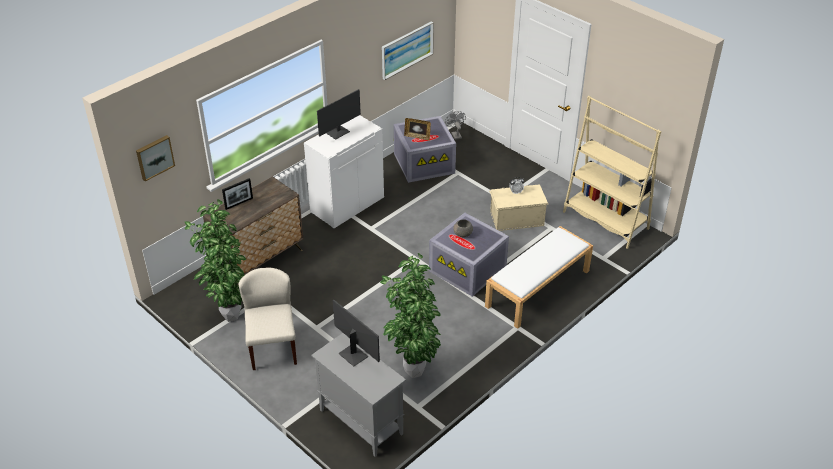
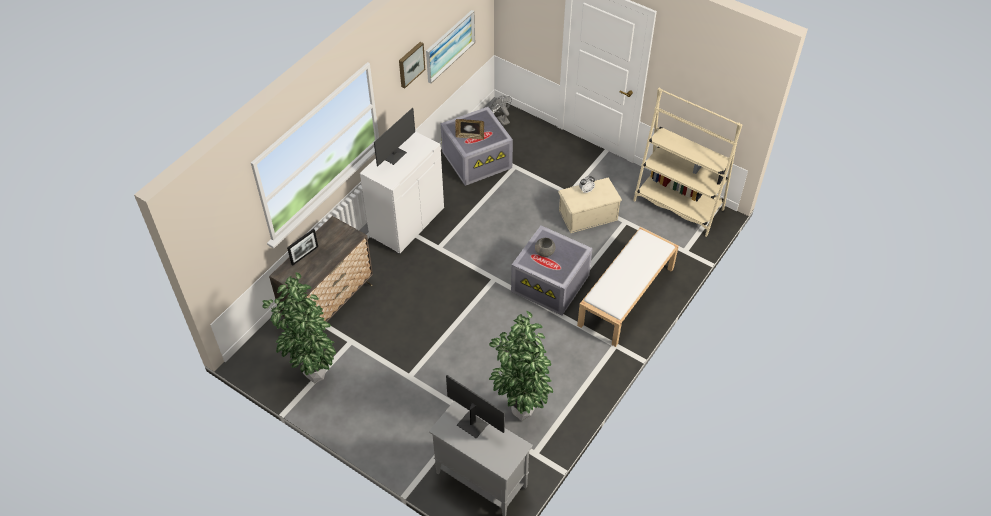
camera: 10 degrees left, 10 degrees up
picture [136,135,175,182] -> picture moved to [399,42,425,88]
beige chair [239,268,297,370] -> none

